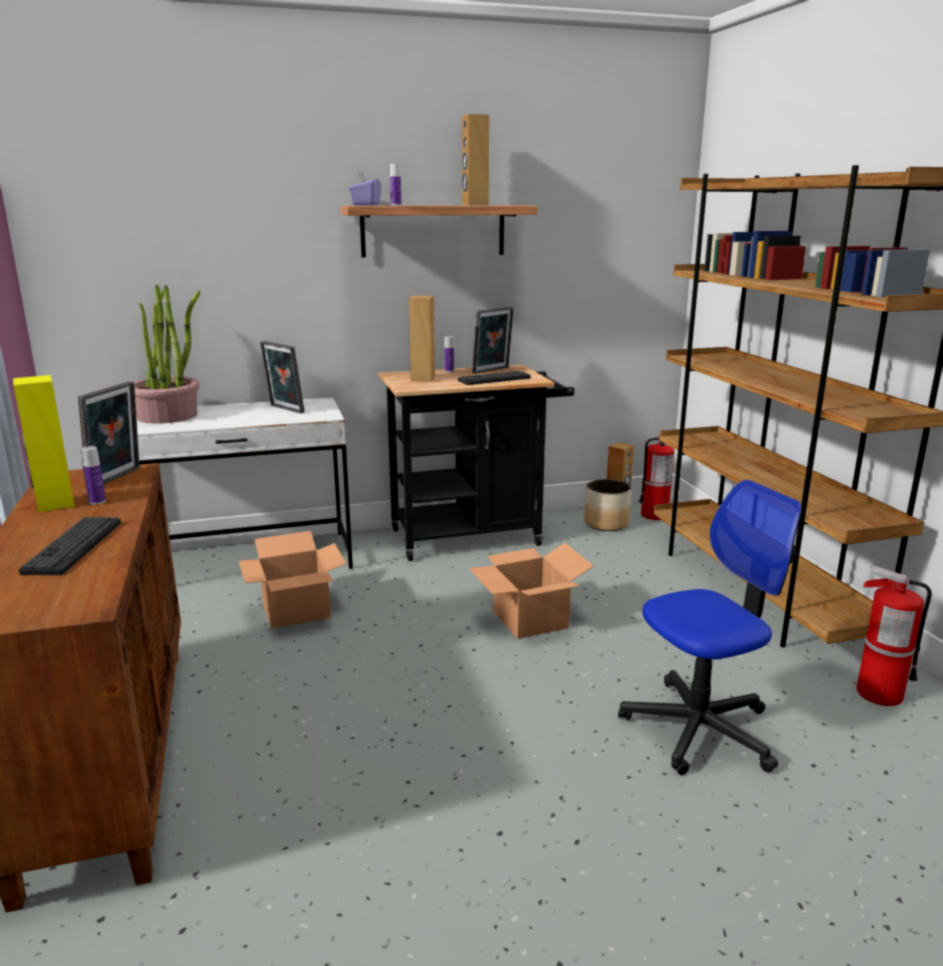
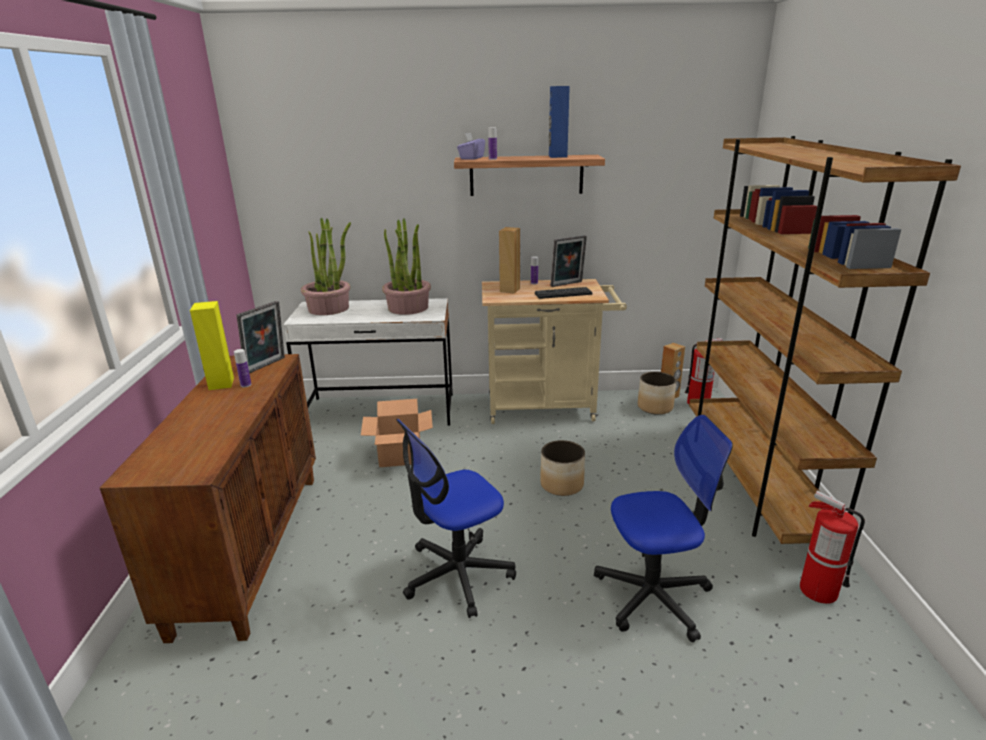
camera: 15 degrees right, 5 degrees up
keyboard [19,517,121,575] -> none
picture frame [260,341,305,413] -> potted plant [382,218,431,315]
black cart [379,365,575,561] -> beige cart [482,279,627,424]
brown speaker [462,114,489,205] -> blue speaker [549,86,570,158]
cardboard box [469,543,594,639] -> planter [540,440,585,496]
none -> office chair [396,419,516,618]

